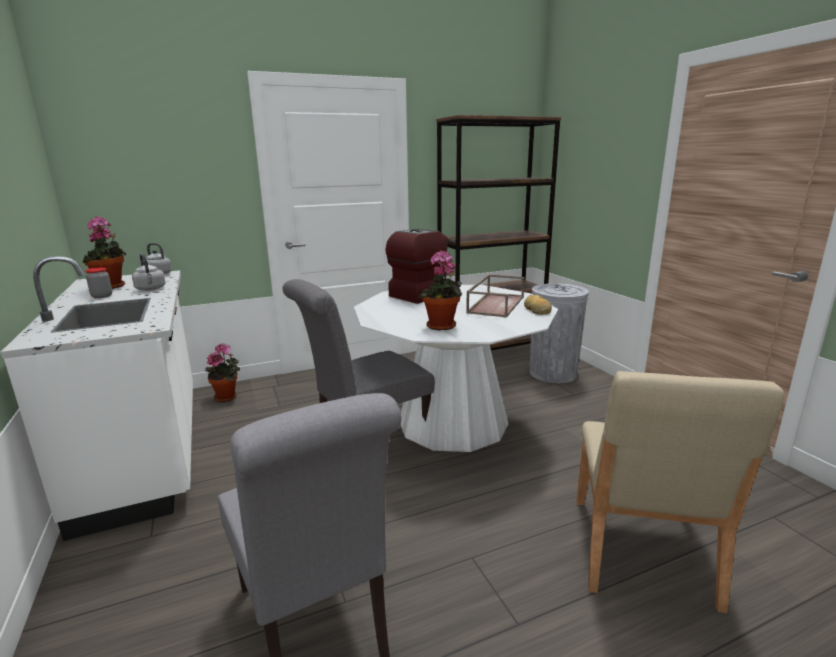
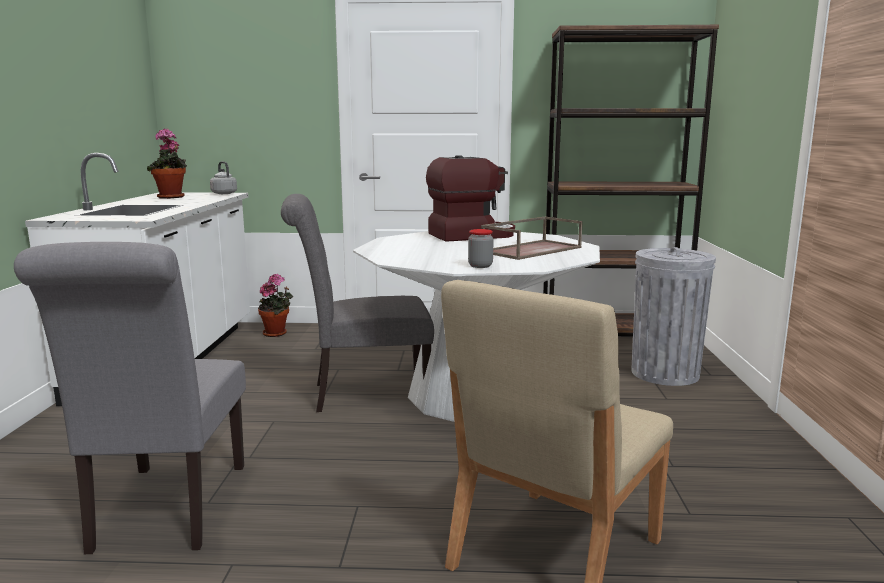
camera: 25 degrees right, 5 degrees down
jar [85,267,112,298] -> jar moved to [468,229,494,268]
grey kettle [132,253,166,291] -> none
potted plant [418,250,462,331] -> none
bread [524,294,552,315] -> none

